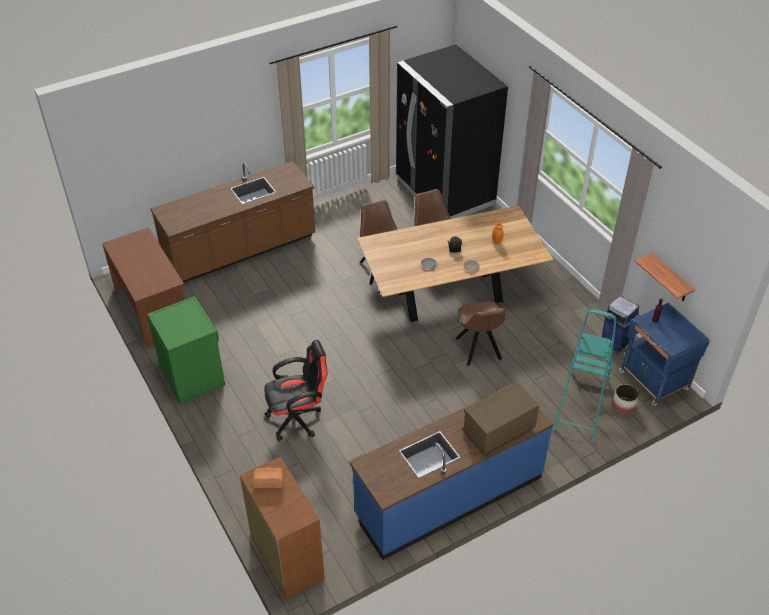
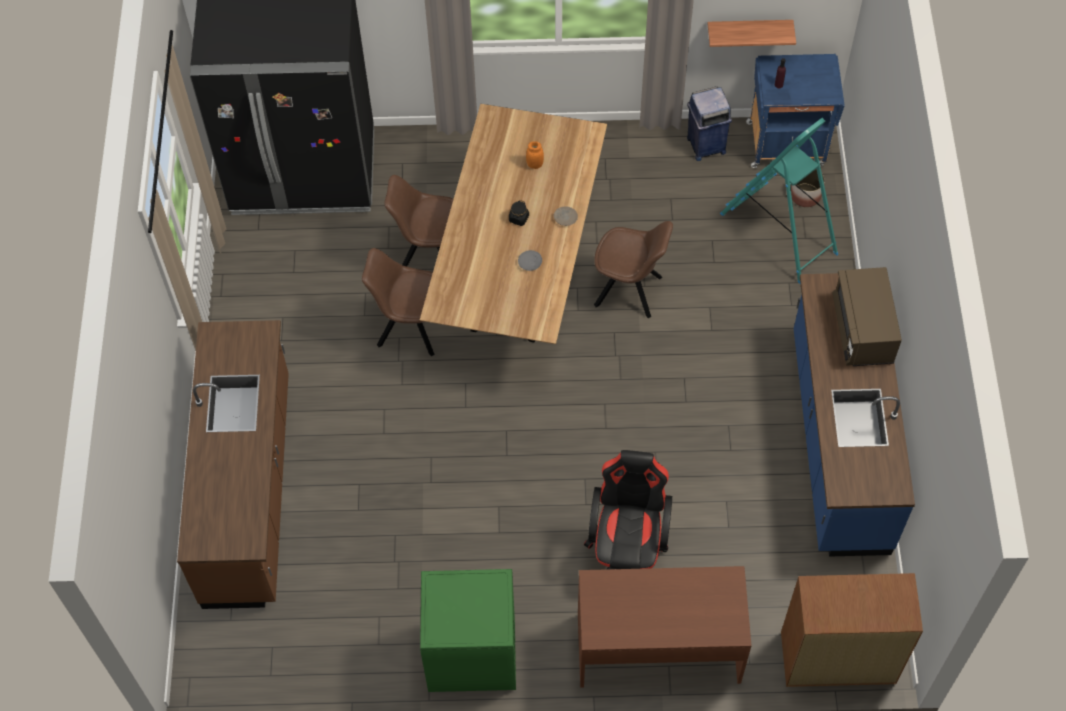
camera: 60 degrees left, 15 degrees up
brown desk [102,227,185,348] -> brown desk moved to [578,566,752,687]
bread [252,467,284,488] -> none

